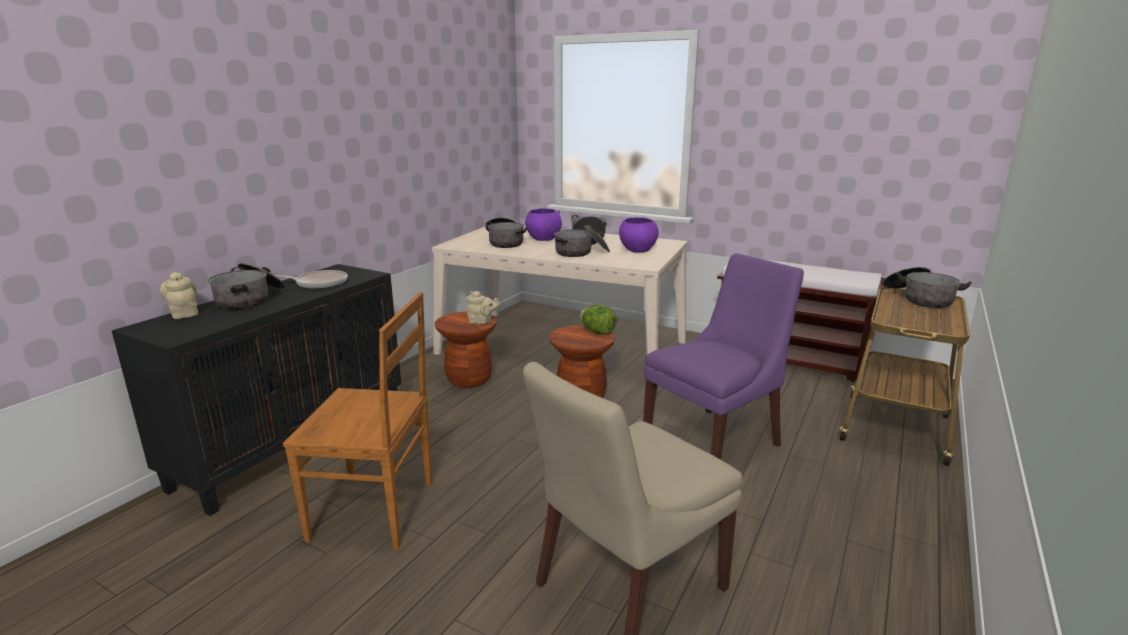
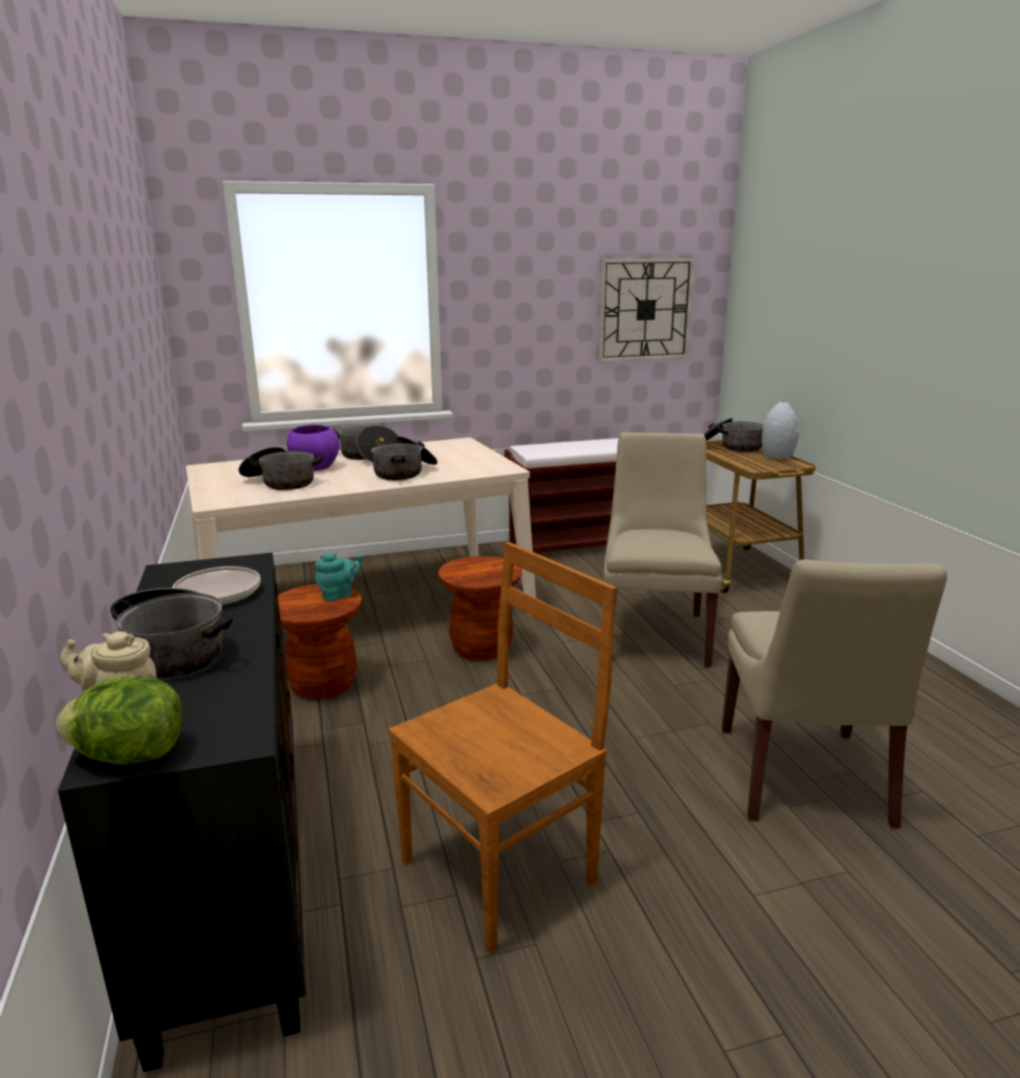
camera: 45 degrees left, 0 degrees up
beige teapot [466,291,500,324] -> turquoise teapot [315,553,363,601]
lettuce [580,304,617,335] -> lettuce moved to [56,676,182,765]
purple bowl [619,217,659,253] -> none
purple chair [643,253,804,460] -> beige chair [603,432,722,667]
none -> wall clock [599,258,695,362]
none -> grey vase [762,401,799,459]

